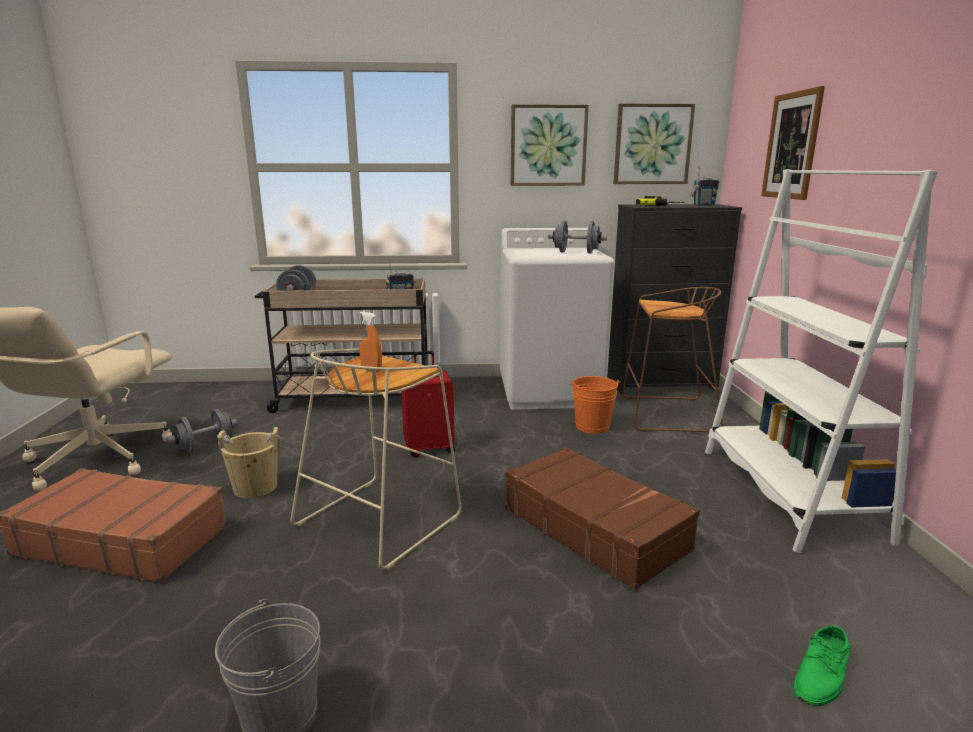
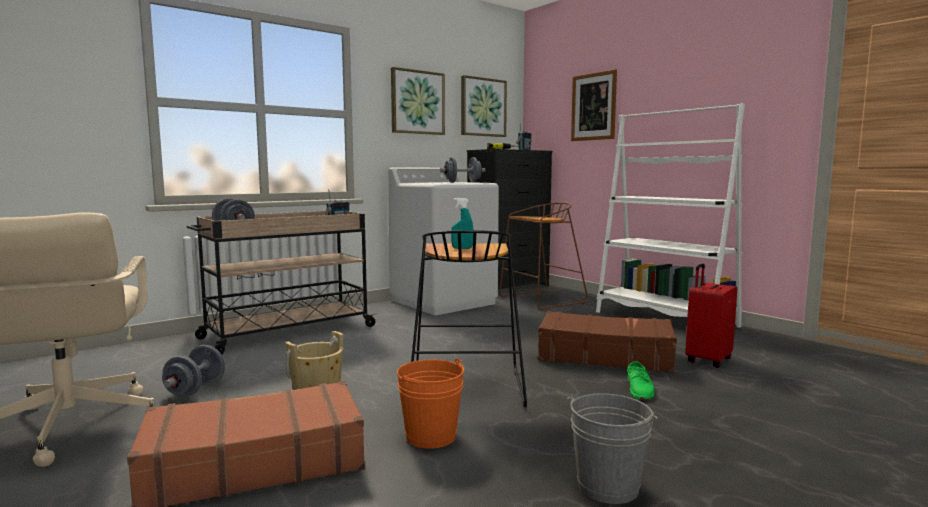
camera: 35 degrees left, 10 degrees down
beige stool [291,348,461,570] -> black stool [411,230,527,407]
orange spray bottle [360,312,382,372] -> turquoise spray bottle [451,198,473,249]
red suitcase [401,351,455,457] -> red suitcase moved to [685,263,737,368]
orange bucket [570,376,621,434] -> orange bucket moved to [397,358,464,449]
green shoe [793,625,850,706] -> green shoe moved to [627,361,655,400]

